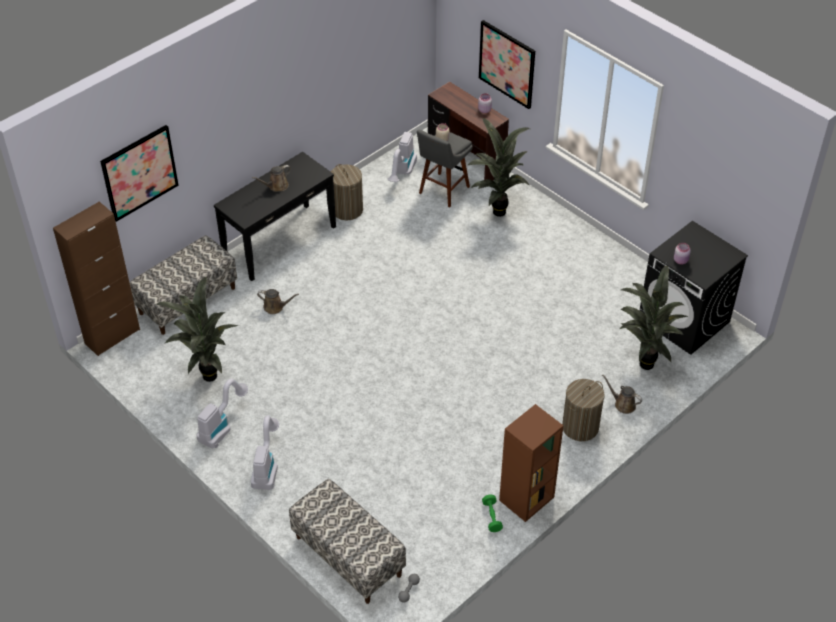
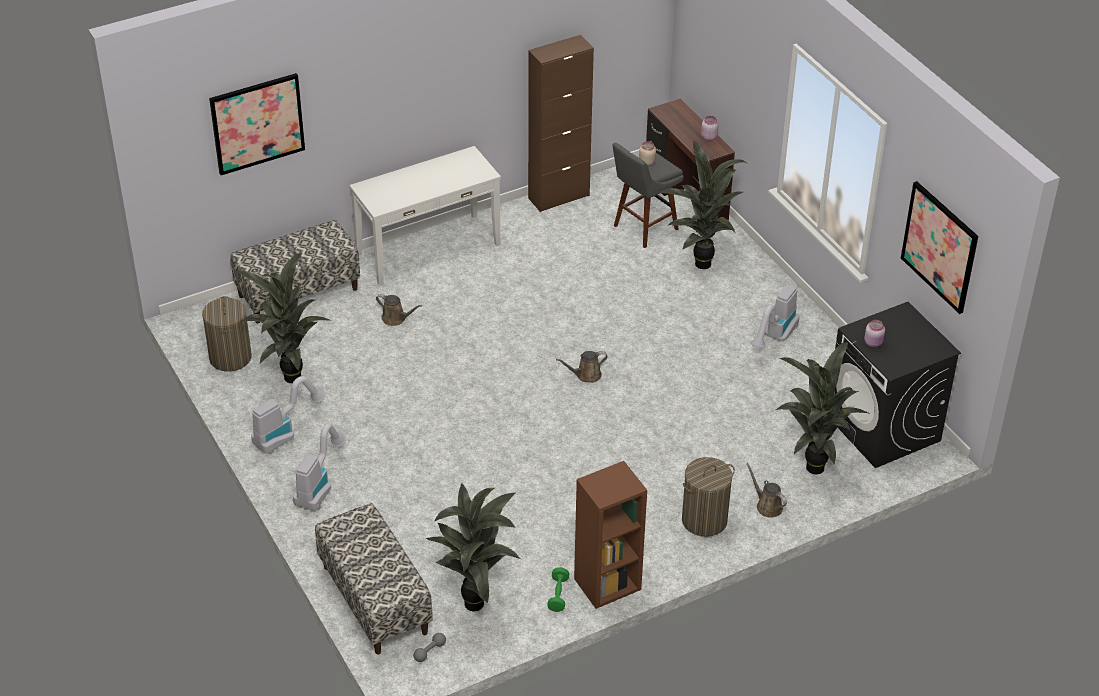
camera: 15 degrees right, 5 degrees down
brown cabinet [53,202,140,356] -> brown cabinet moved to [528,35,594,212]
black console table [214,152,336,281] -> white console table [349,146,501,286]
brown watering can [252,165,291,192] -> brown watering can moved to [556,351,608,383]
laundry basket [331,164,363,220] -> laundry basket moved to [202,296,252,372]
vacuum cleaner [388,132,417,182] -> vacuum cleaner moved to [750,284,799,348]
picture [479,20,535,109] -> picture moved to [901,181,978,314]
none -> potted plant [425,483,520,611]

